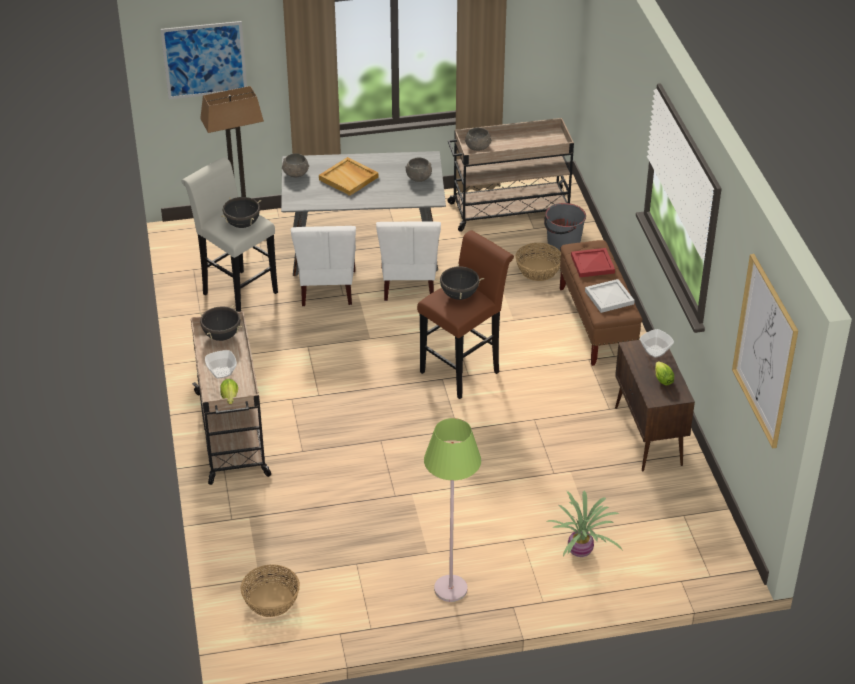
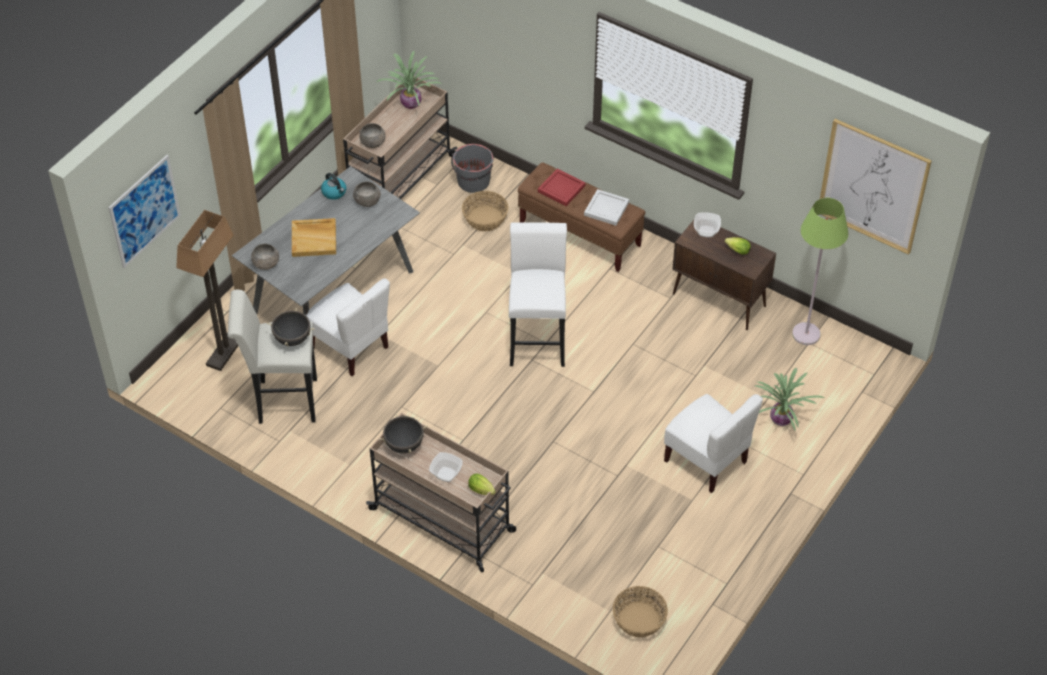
camera: 45 degrees left, 10 degrees up
white chair [376,222,441,301] -> white chair moved to [664,394,763,493]
brown stool [417,230,514,399] -> white stool [509,222,567,367]
green floor lamp [424,418,481,602] -> green floor lamp moved to [792,198,848,345]
black cooking pot [435,264,484,300] -> none
none -> kettle [321,173,346,200]
none -> potted plant [377,51,443,109]

